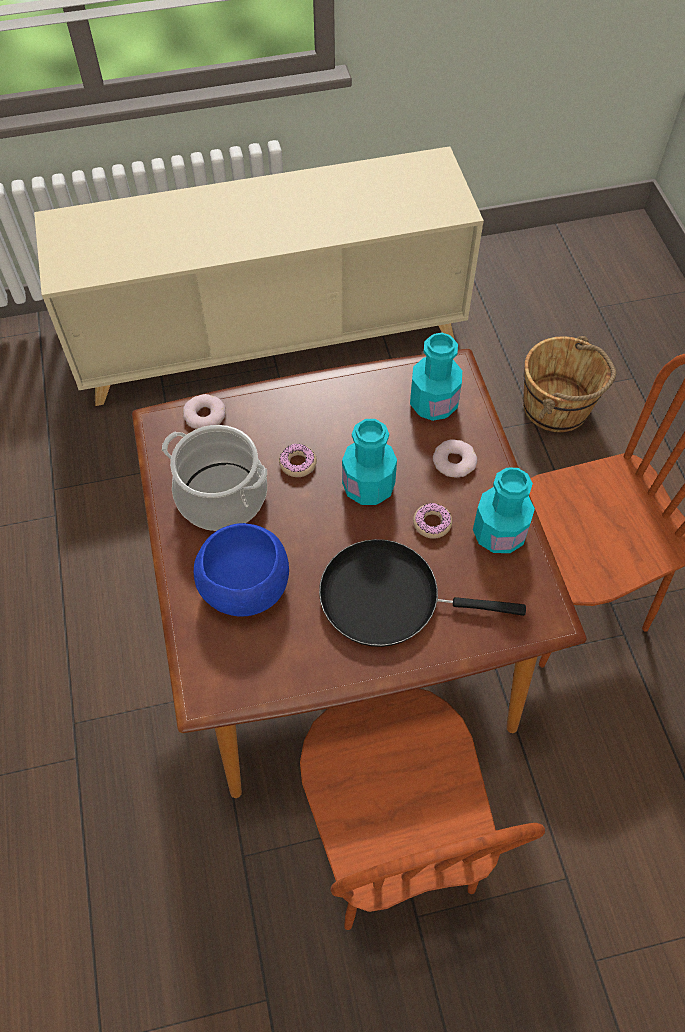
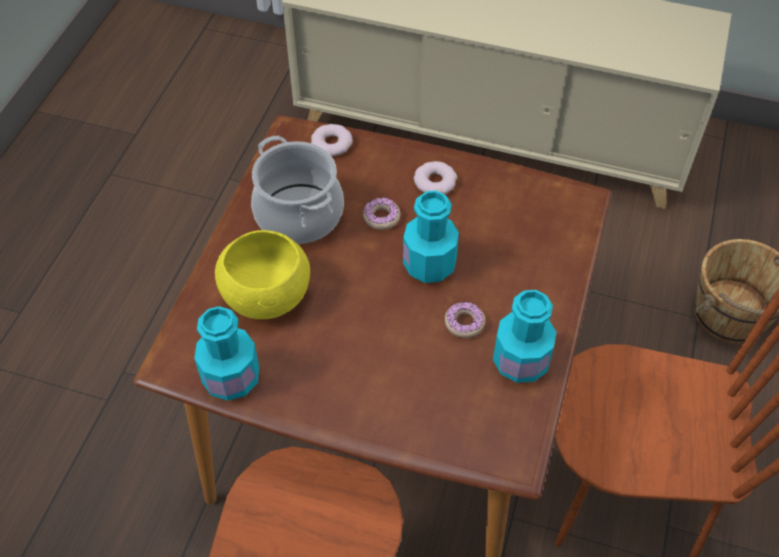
camera: 30 degrees right, 5 degrees down
blue bowl [194,523,289,617] -> yellow bowl [215,230,310,319]
black frying pan [319,539,526,647] -> none
turquoise bottle [410,333,462,421] -> turquoise bottle moved to [194,306,259,401]
donut [433,439,477,478] -> donut moved to [414,161,457,194]

